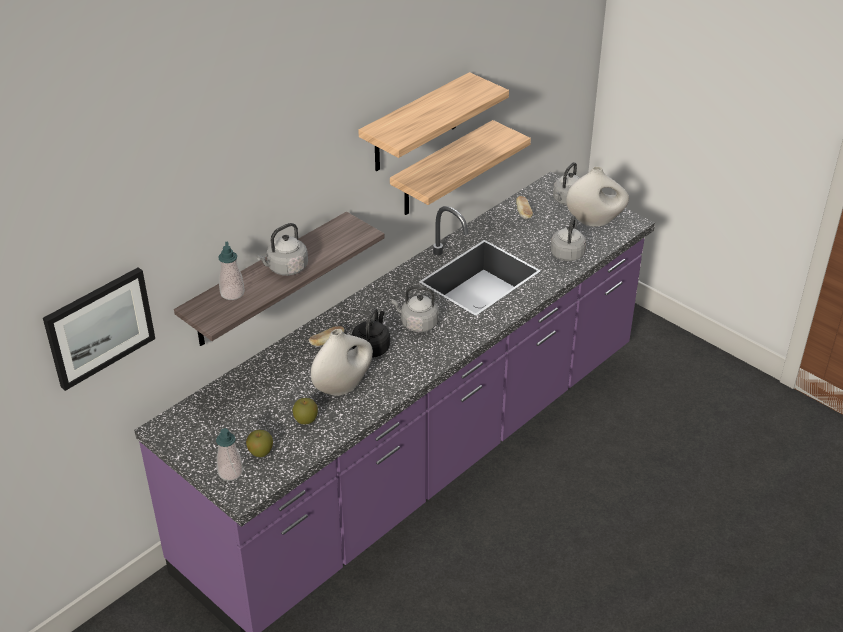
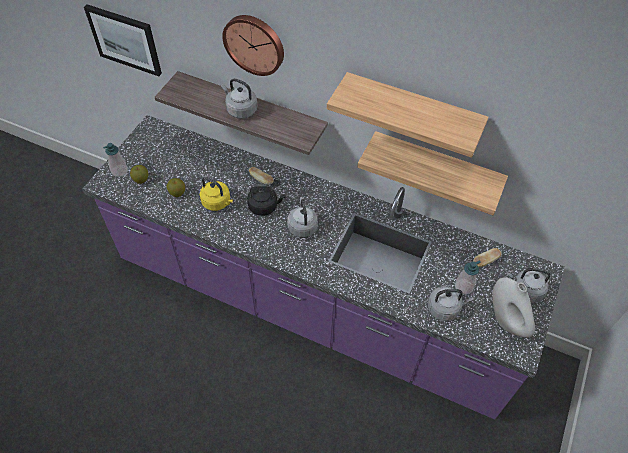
camera: 70 degrees right, 15 degrees up
soap dispenser [218,242,245,300] -> soap dispenser moved to [455,260,481,295]
white vase [311,329,373,396] -> yellow kettle [200,177,233,211]
none -> wall clock [222,15,284,76]

